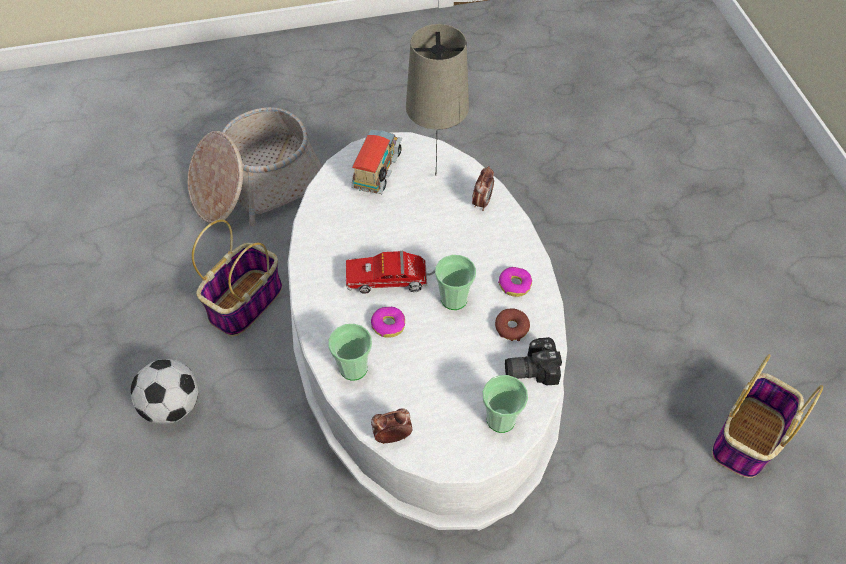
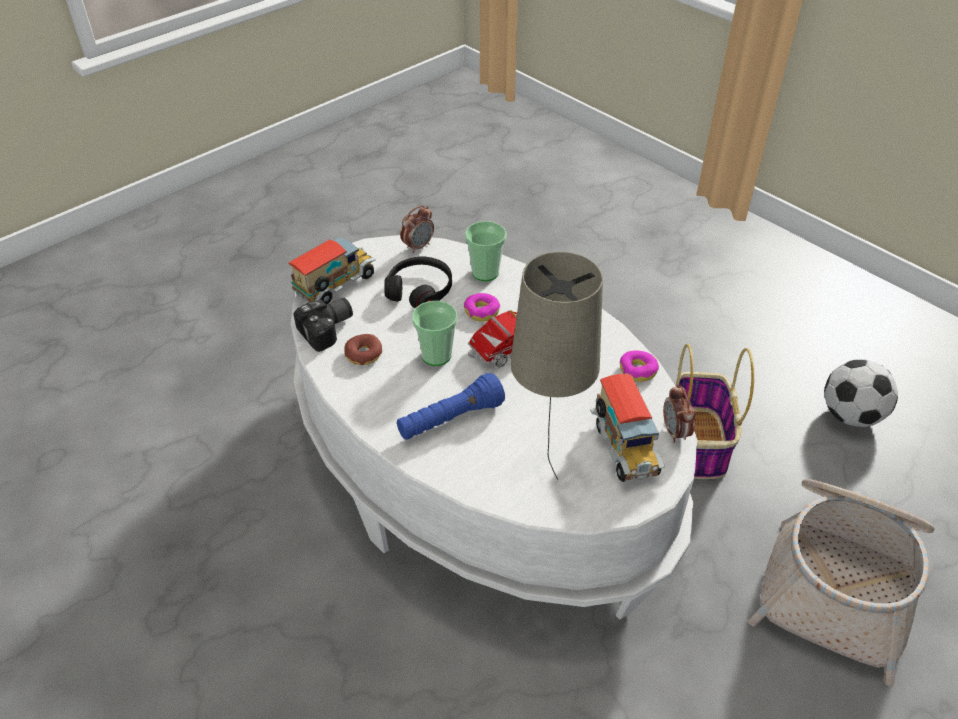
camera: 150 degrees right, 10 degrees down
football [130,359,198,424] -> football moved to [824,360,898,427]
alarm clock [472,166,494,211] -> alarm clock moved to [663,384,696,443]
cup [482,375,528,433] -> toy truck [288,236,376,305]
donut [498,267,532,297] -> donut moved to [620,351,659,382]
basket [712,354,823,478] -> none
none -> black headphones [384,256,452,308]
none -> blue flashlight [397,373,505,440]

